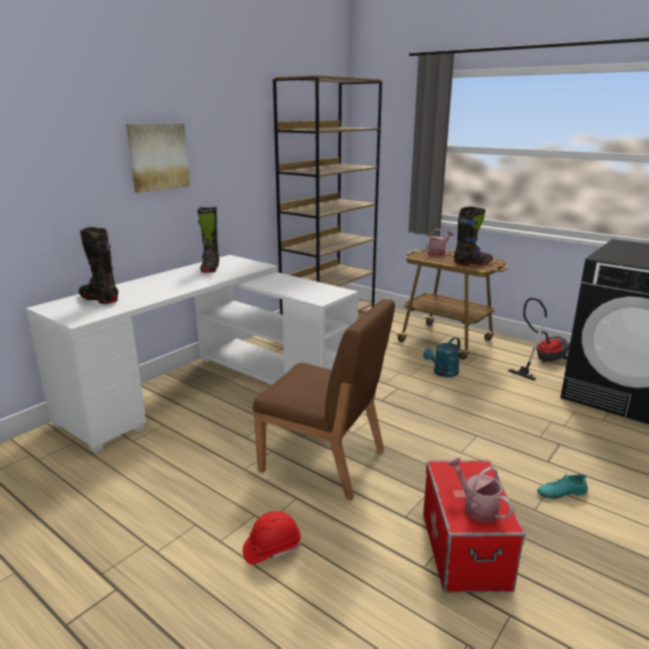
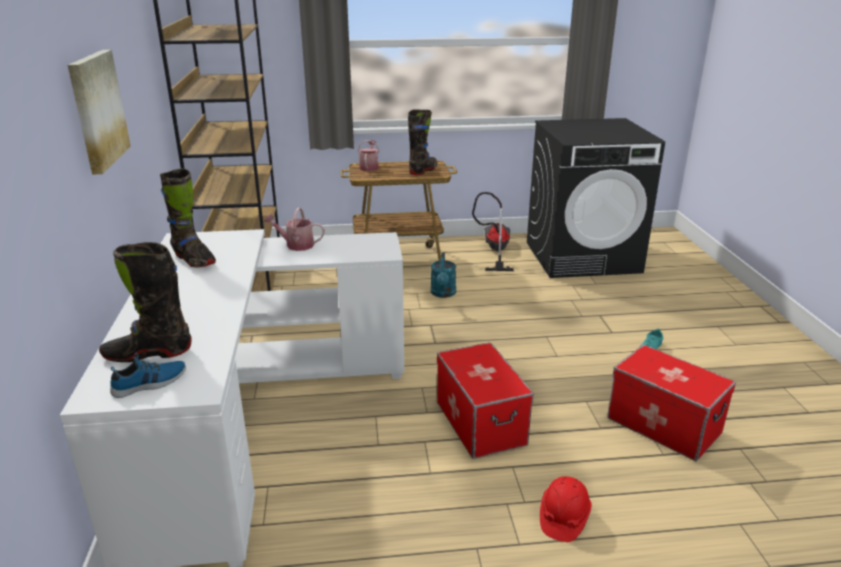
camera: 45 degrees left, 5 degrees up
brown chair [253,299,395,501] -> storage box [437,342,534,459]
watering can [447,458,513,522] -> watering can moved to [264,207,325,251]
none -> shoe [110,353,186,398]

